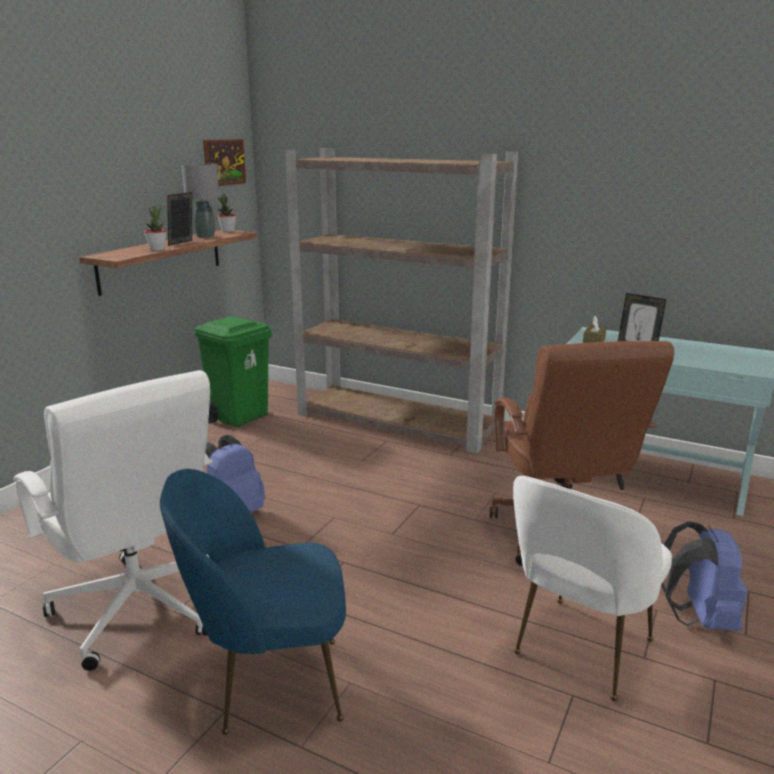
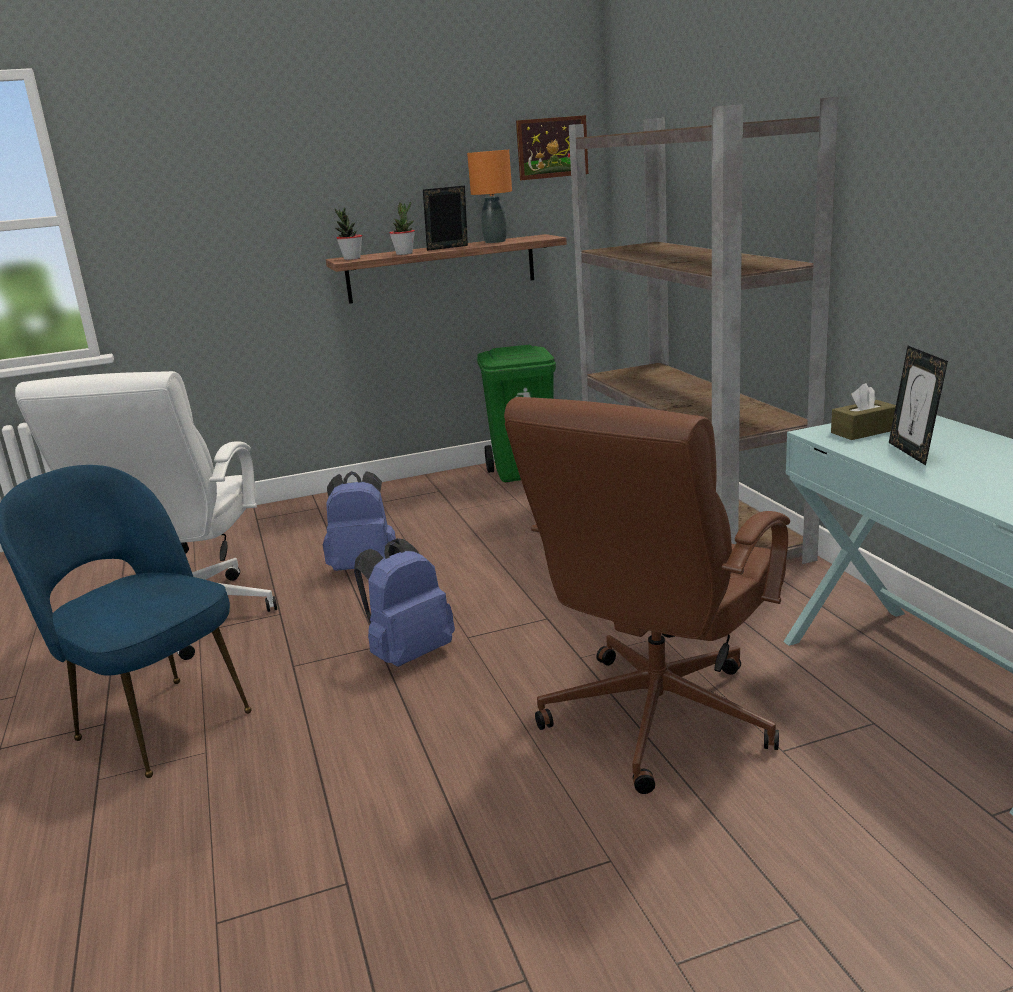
camera: 45 degrees right, 0 degrees up
grey table lamp [182,163,219,238] -> orange table lamp [467,150,512,243]
potted plant [217,194,236,232] -> potted plant moved to [335,208,362,260]
white chair [513,476,672,701] -> none
blue backpack [661,521,747,631] -> blue backpack moved to [354,538,455,667]

